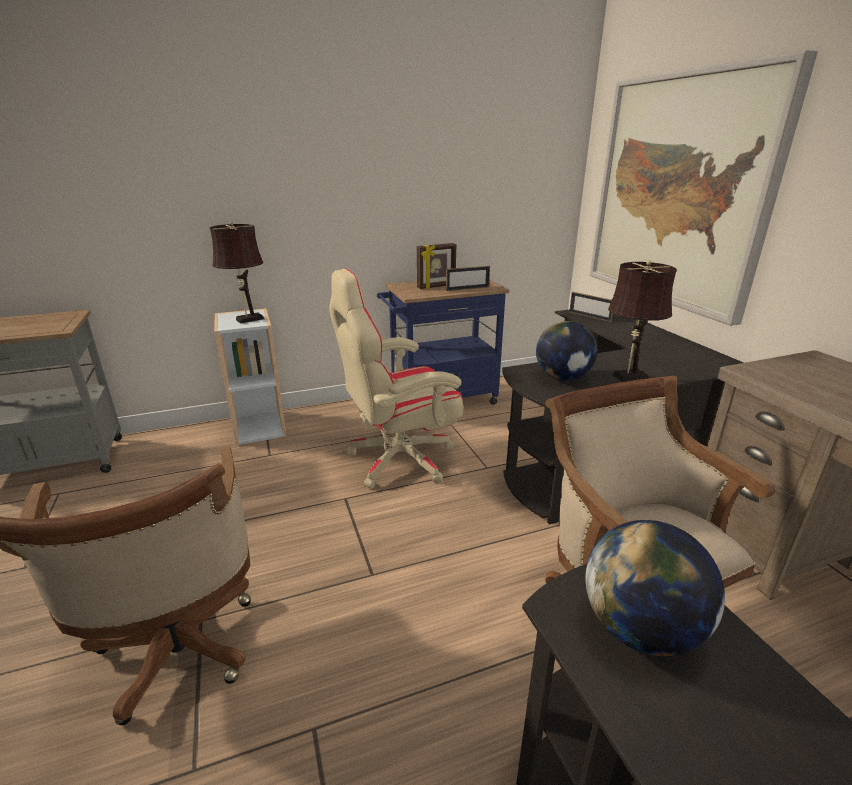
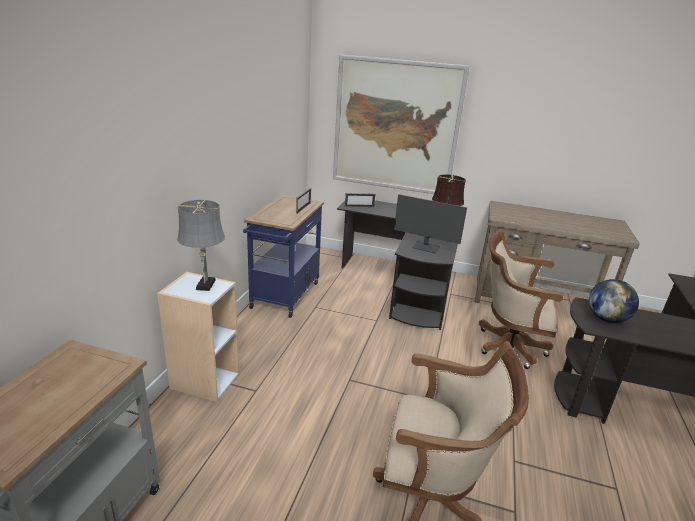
camera: 55 degrees left, 0 degrees up
brown table lamp [210,221,264,324] -> grey table lamp [177,200,225,291]
beige office chair [330,268,463,489] -> none
picture frame [417,243,456,289] -> none
globe [536,321,597,381] -> monitor [394,194,467,253]

